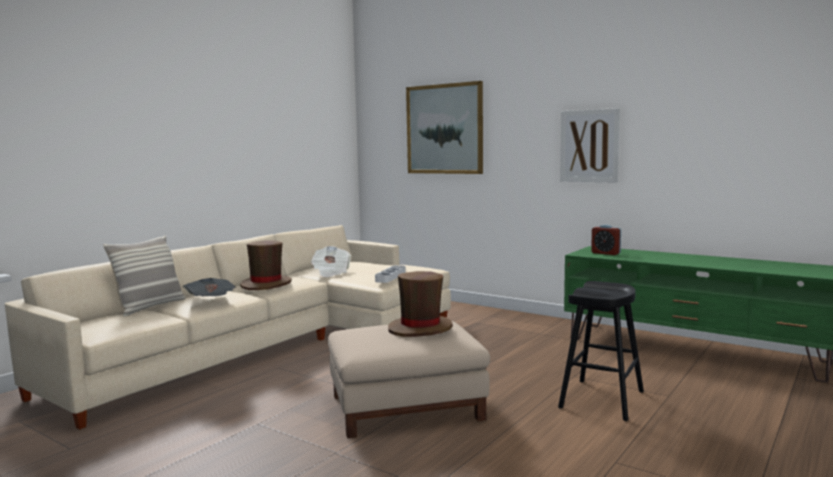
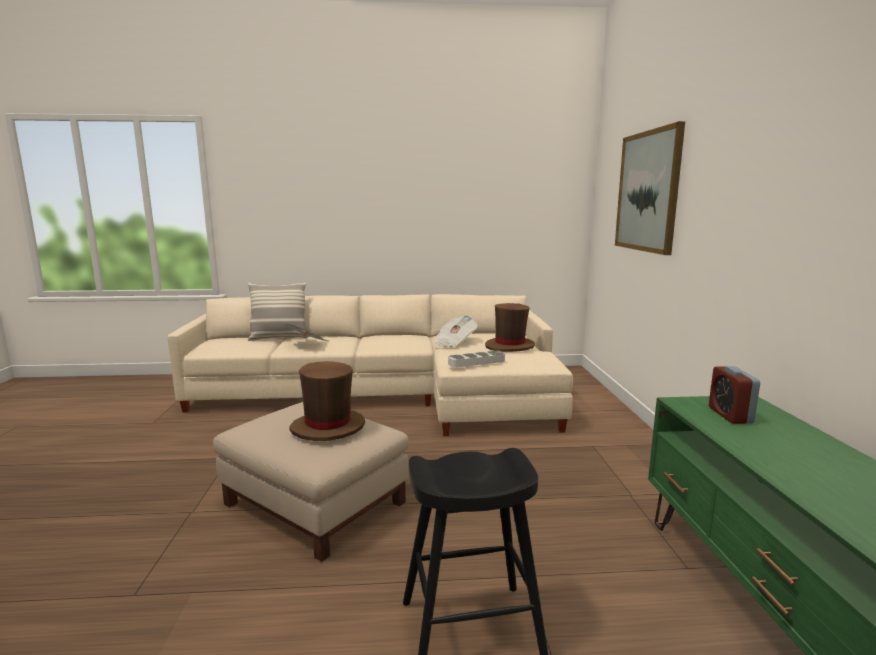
camera: 50 degrees right, 5 degrees up
brown hat [240,240,292,290] -> brown hat moved to [485,303,535,352]
picture [560,108,620,183] -> none

